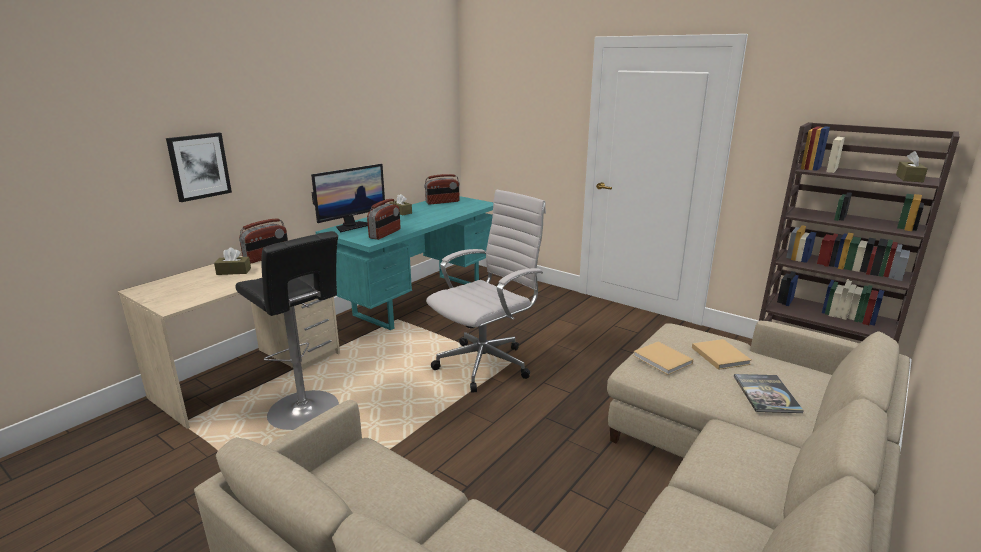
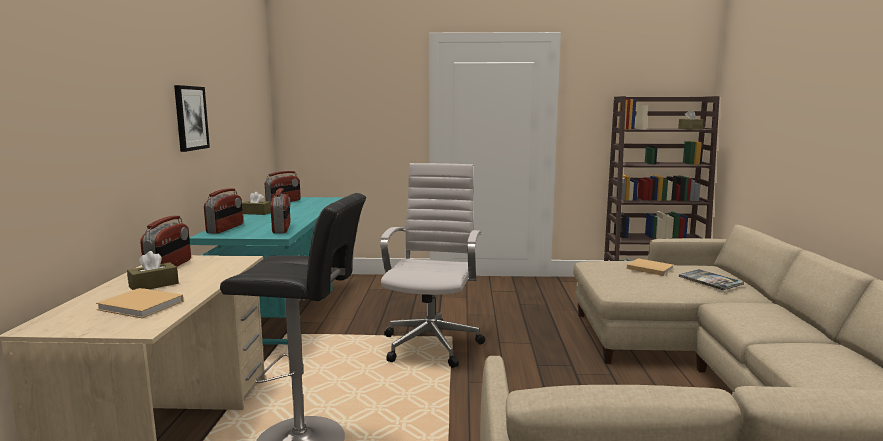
camera: 35 degrees left, 10 degrees down
picture [166,133,232,202] -> picture moved to [174,85,210,152]
monitor [311,164,385,232] -> radio [204,188,243,234]
beige book [633,342,693,375] -> beige book moved to [96,288,184,318]

